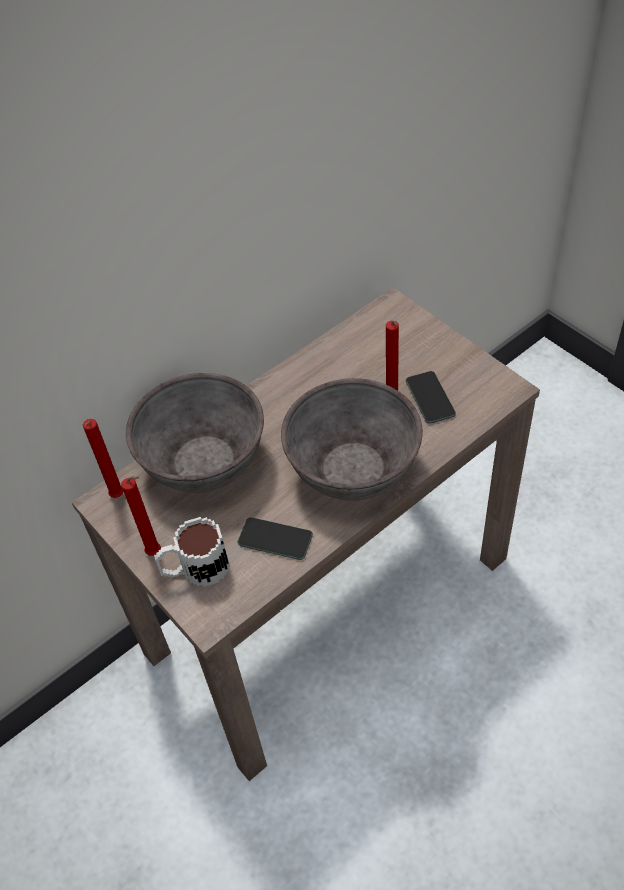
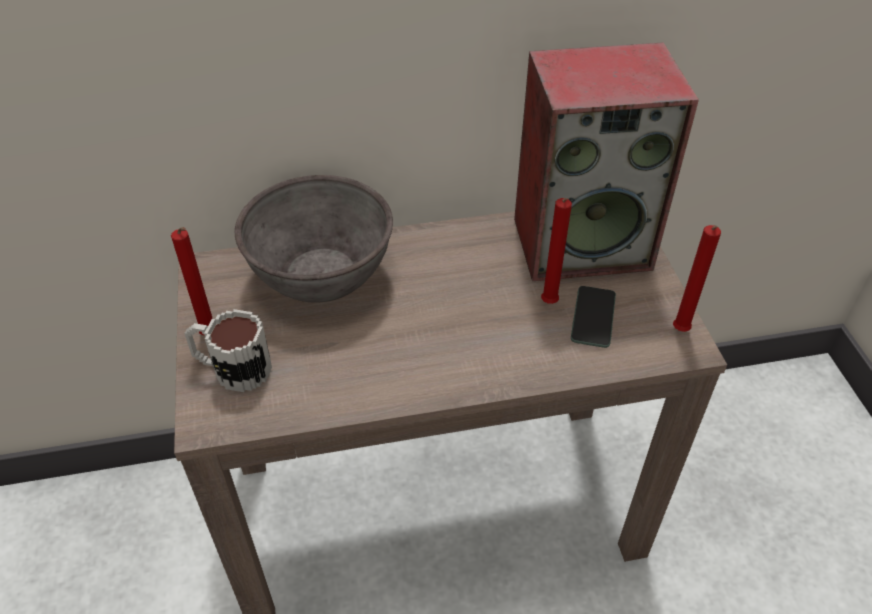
camera: 25 degrees right, 5 degrees down
red candle [83,419,124,498] -> red candle moved to [673,225,721,332]
phone [238,517,313,560] -> none
grey bowl [281,378,423,501] -> none
none -> speaker [514,42,699,281]

